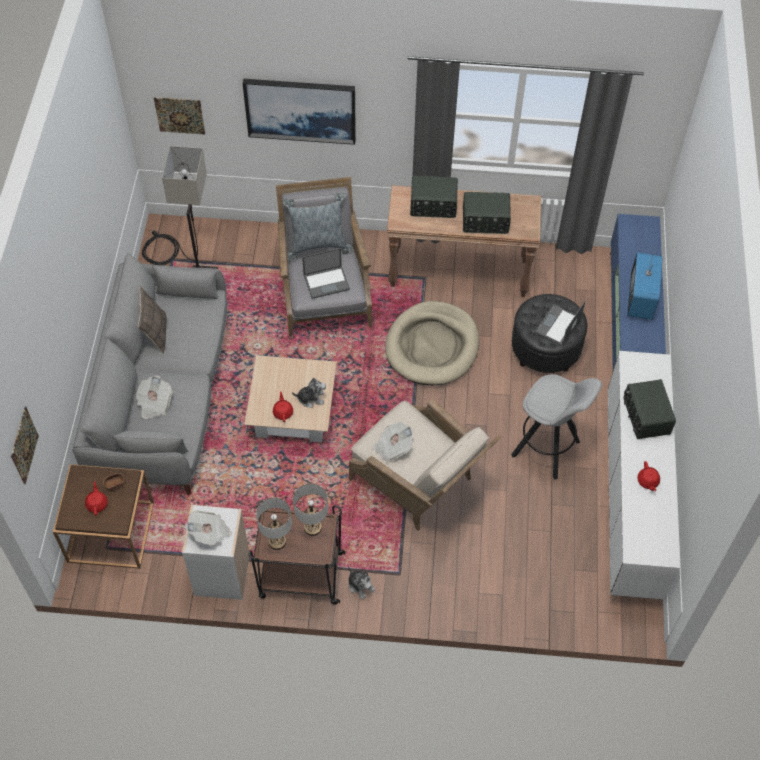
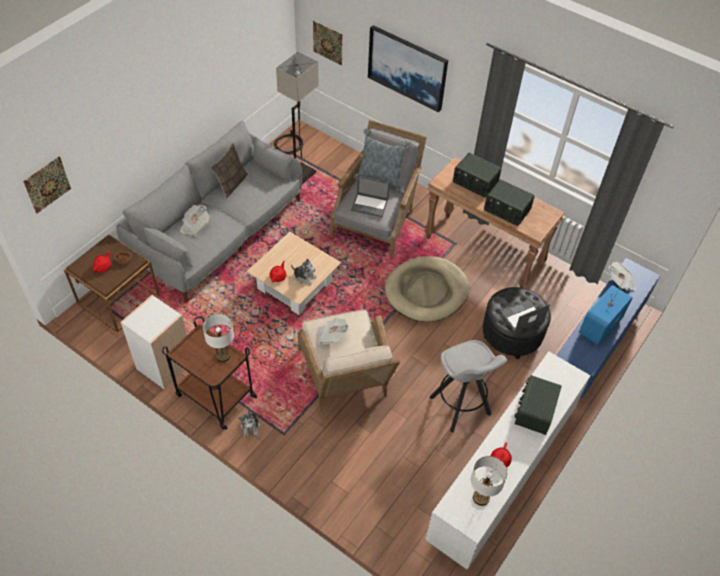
camera: 30 degrees right, 5 degrees down
newspaper [185,510,232,546] -> newspaper moved to [609,262,636,290]
table lamp [256,497,292,550] -> table lamp moved to [471,456,507,506]

